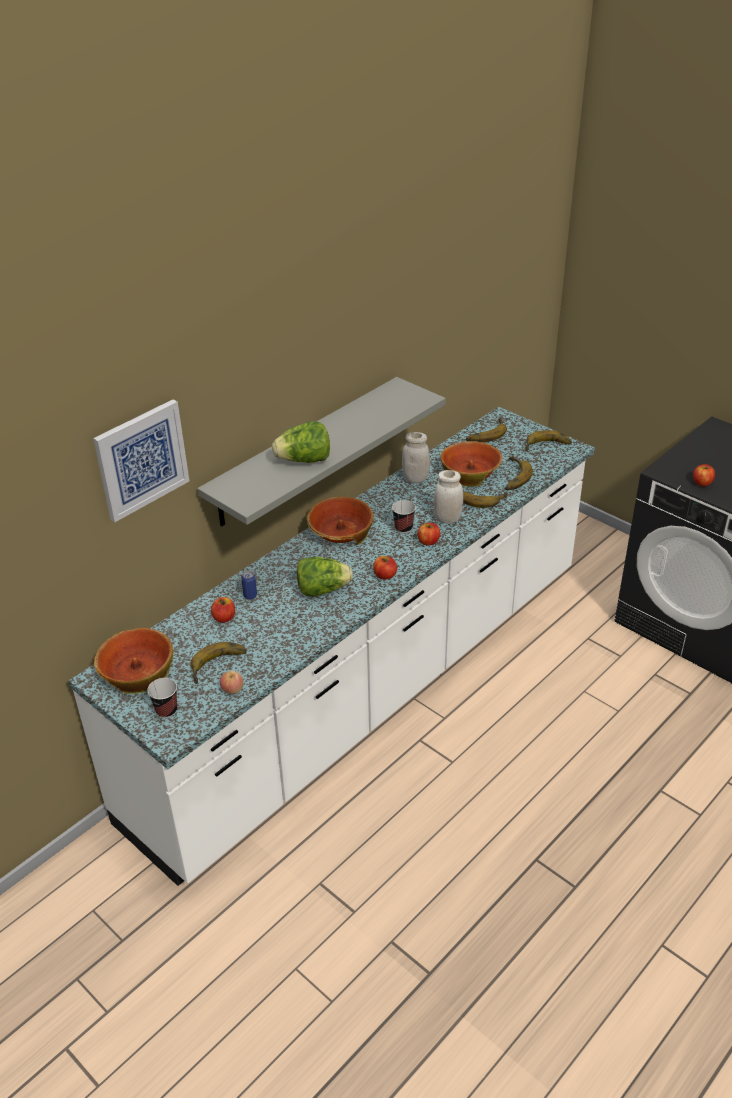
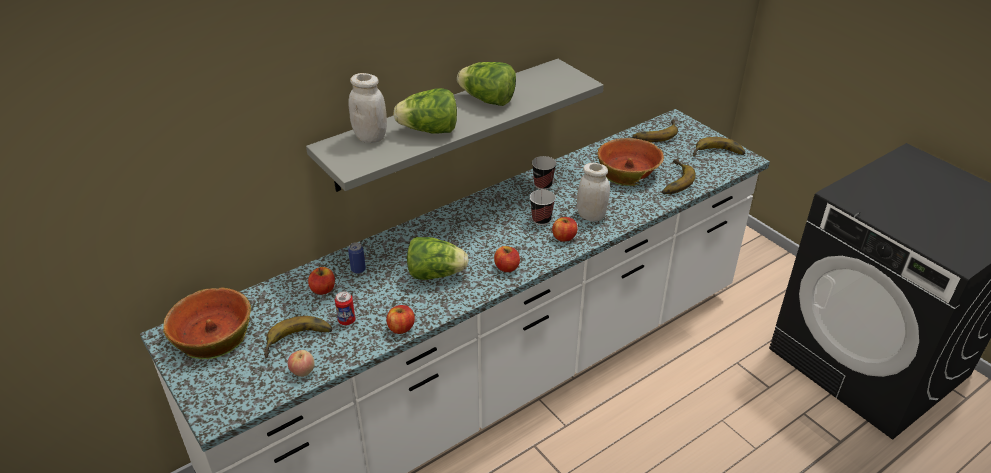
camera: 10 degrees right, 0 degrees up
picture [93,400,189,522] -> none
cup [147,678,177,718] -> cup moved to [532,156,556,190]
bowl [306,497,374,545] -> none
white jar [402,432,430,483] -> white jar moved to [348,73,387,143]
banana [463,491,508,508] -> none
apple [693,464,715,486] -> apple moved to [386,305,415,334]
none -> can [335,291,355,325]
none -> lettuce [457,62,516,106]

